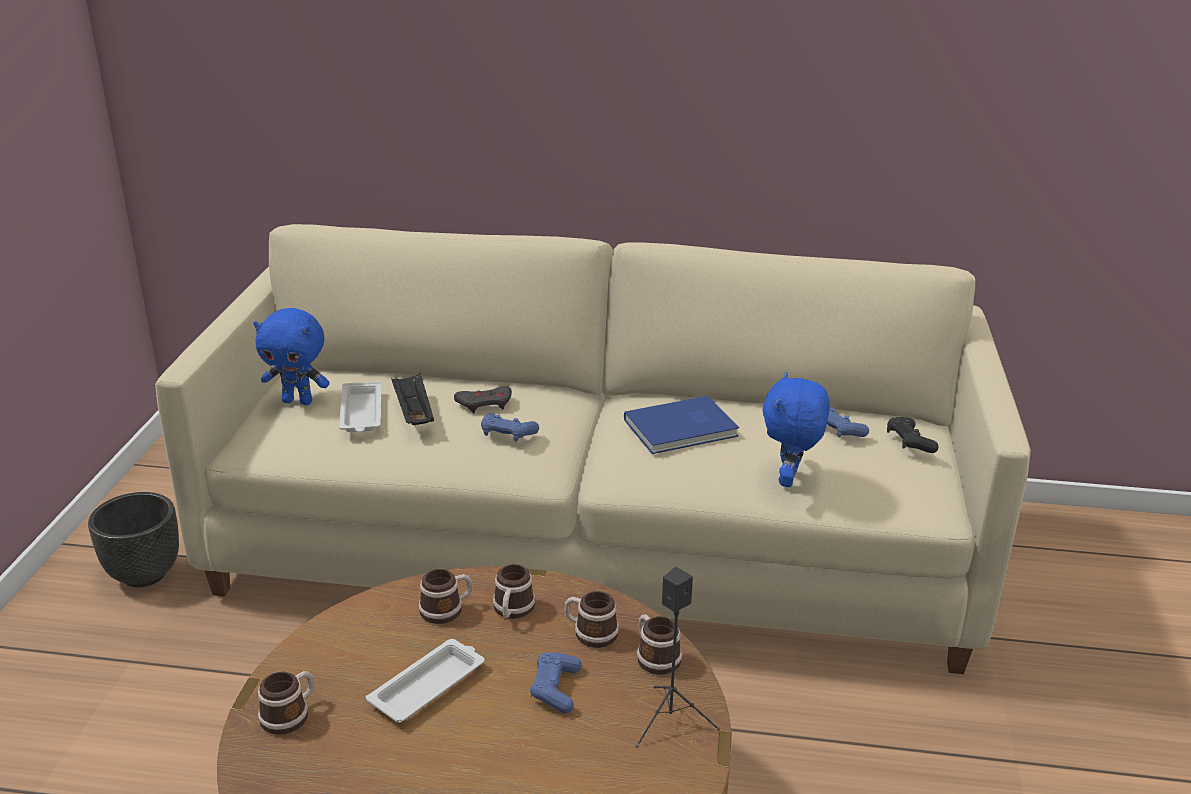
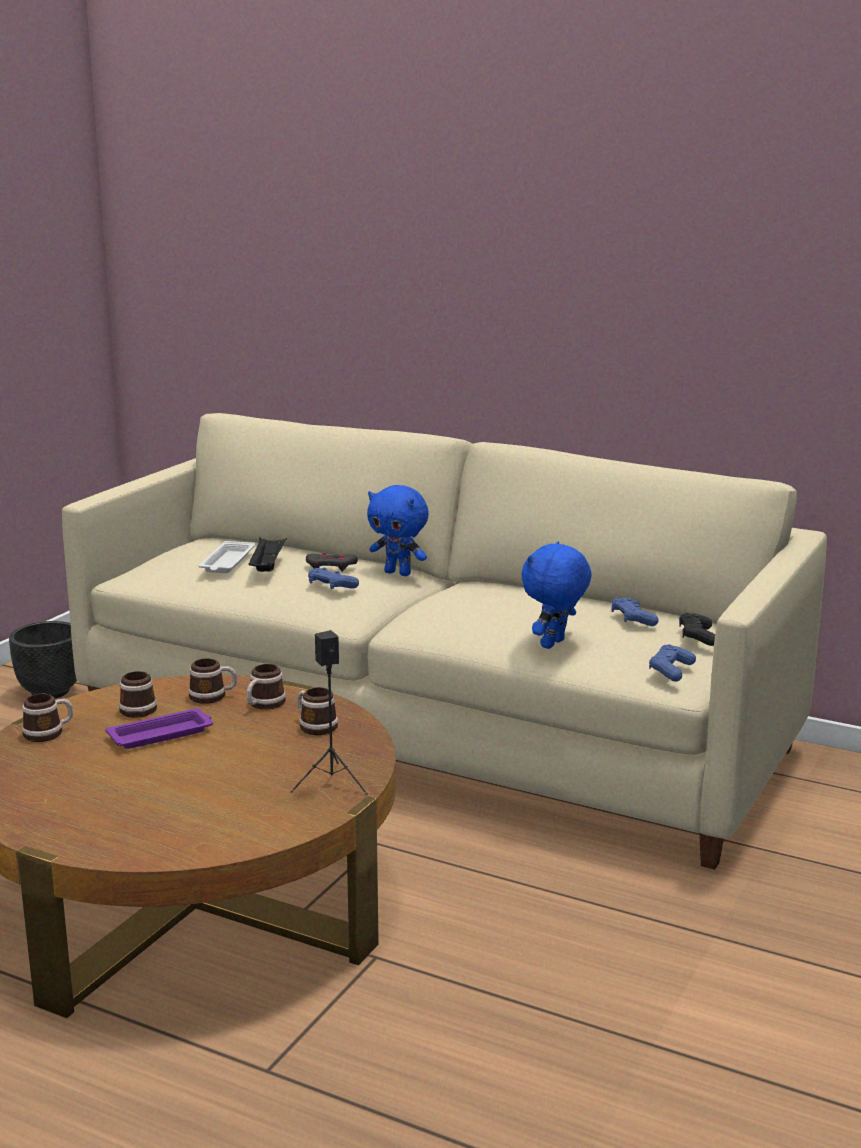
camera: 20 degrees right, 10 degrees down
blue plush toy [253,308,330,405] -> blue plush toy moved to [367,485,429,576]
white tray [366,639,484,723] -> purple tray [105,708,213,749]
blue game controller [530,653,582,713] -> blue game controller moved to [649,644,696,682]
blue book [624,396,739,454] -> none
mug [637,614,682,675] -> mug moved to [119,671,157,718]

